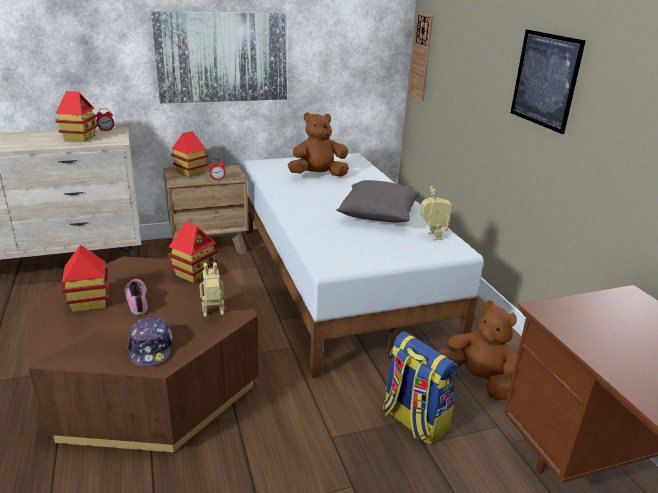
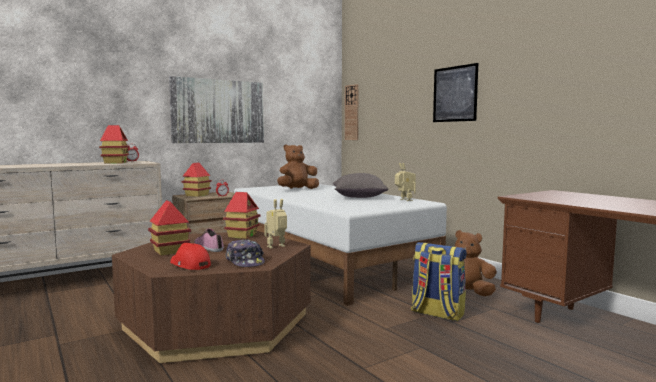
camera: 15 degrees left, 20 degrees down
none -> red cap [170,243,211,270]

